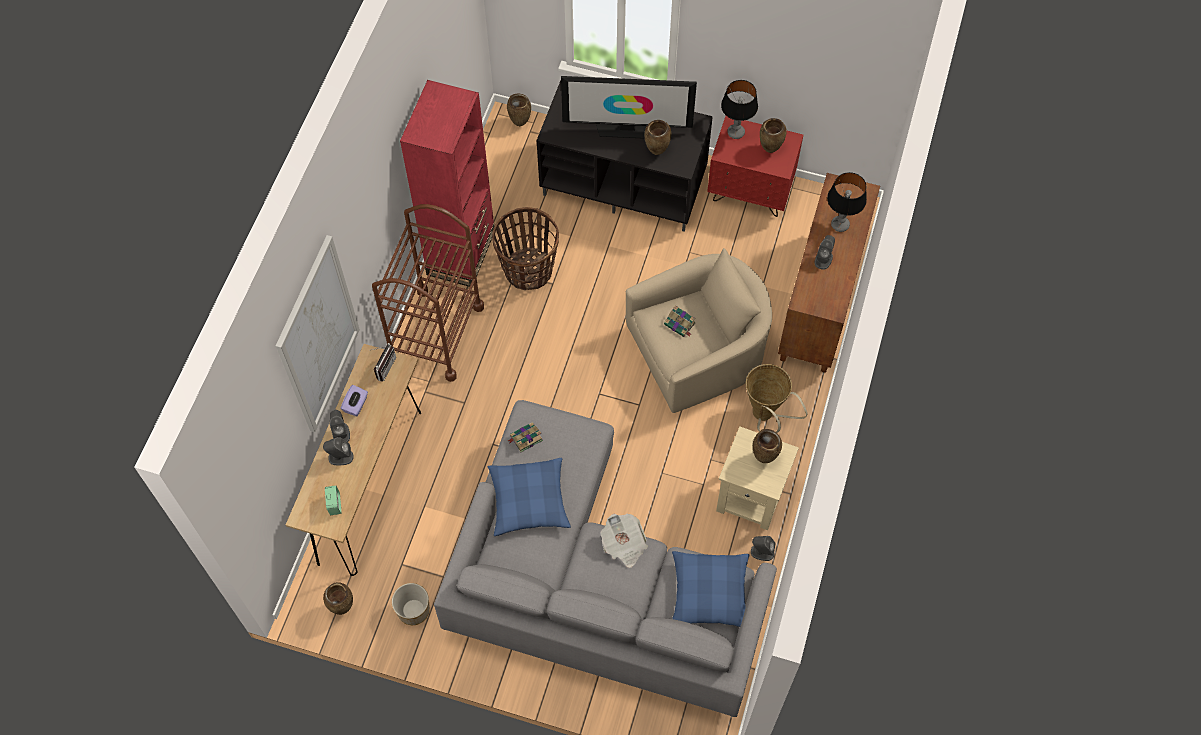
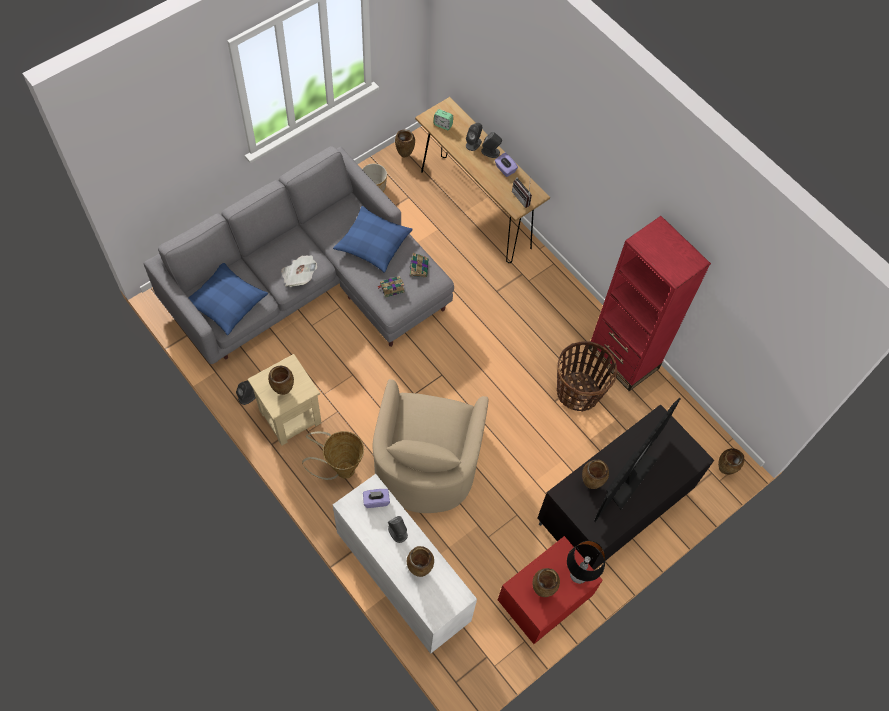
camera: 120 degrees right, 0 degrees up
picture [276,235,360,432] -> none
brown cart [372,204,484,382] -> none
book [664,305,696,337] -> book moved to [377,276,405,298]
brown cabinet [778,173,880,373] -> white cabinet [333,474,477,654]
table lamp [827,172,867,232] -> brown vase [407,546,434,577]
none -> purple tissue box [363,489,390,508]

